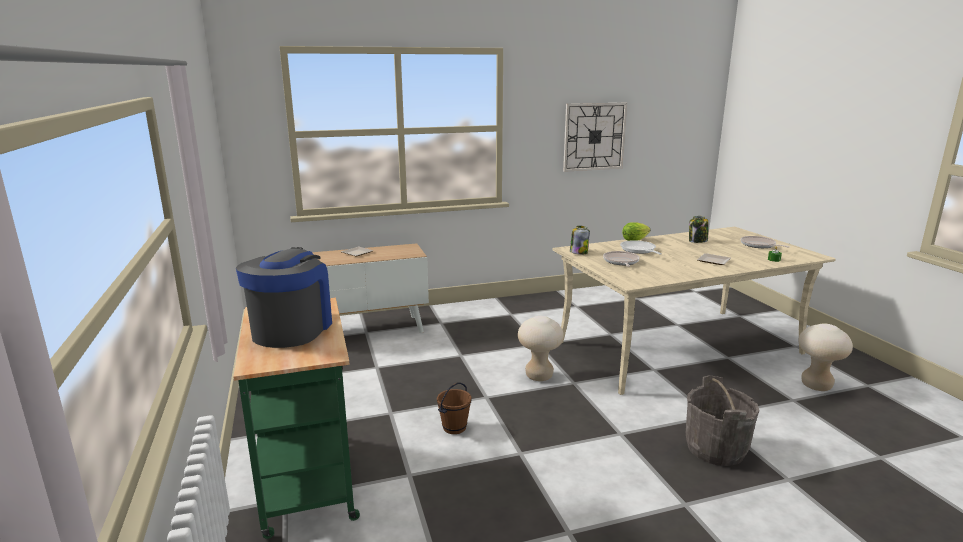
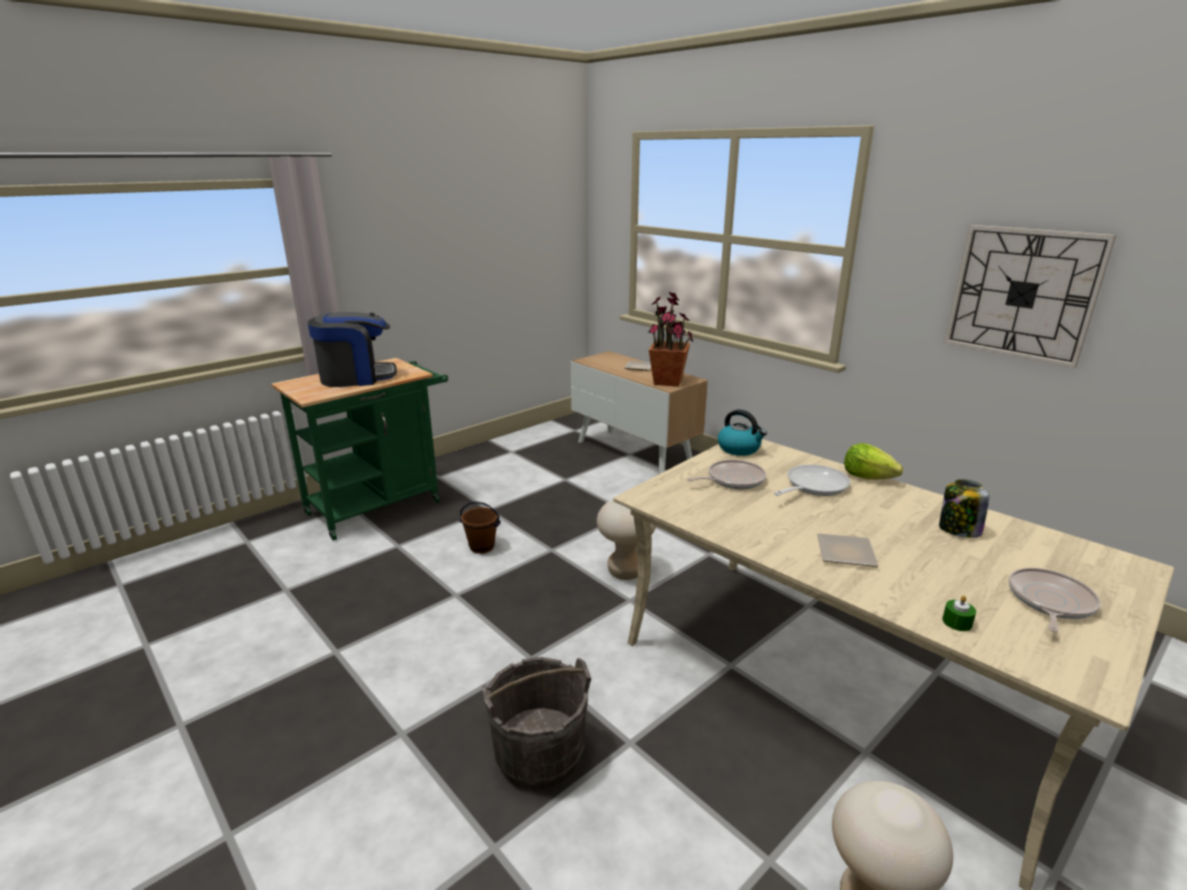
camera: 65 degrees right, 5 degrees up
jar [570,226,590,255] -> kettle [718,410,767,456]
none -> potted plant [648,292,693,387]

